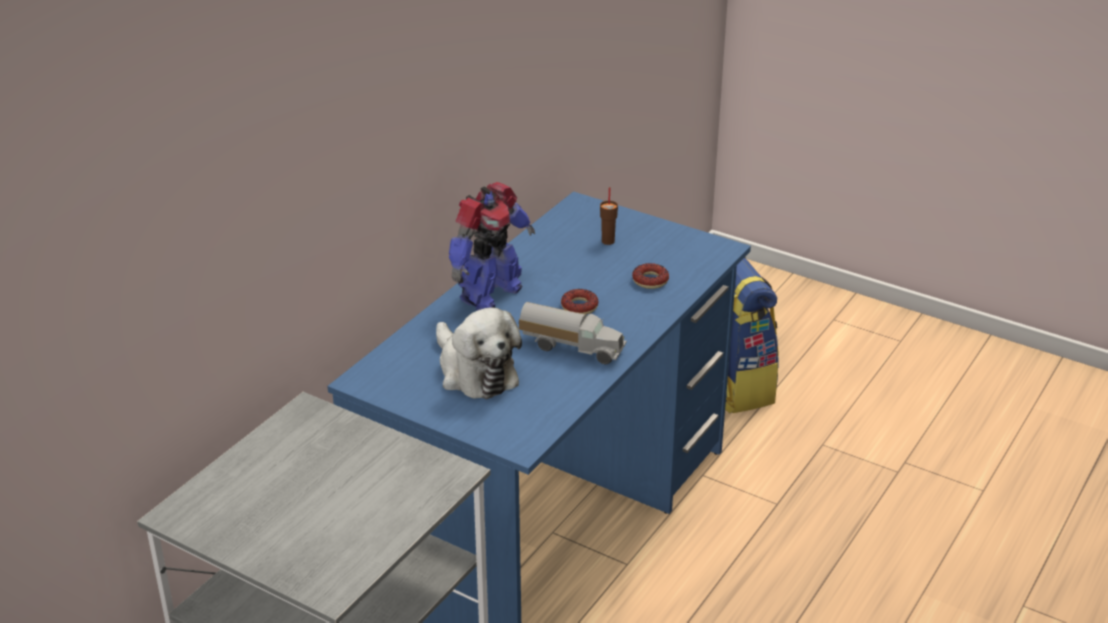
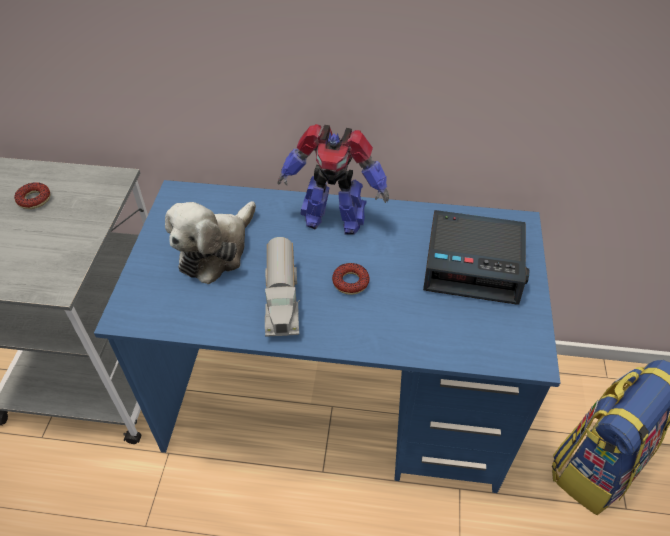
camera: 65 degrees right, 15 degrees up
brown cup [600,187,618,245] -> alarm clock [423,210,529,305]
donut [632,263,669,289] -> donut moved to [14,182,50,209]

